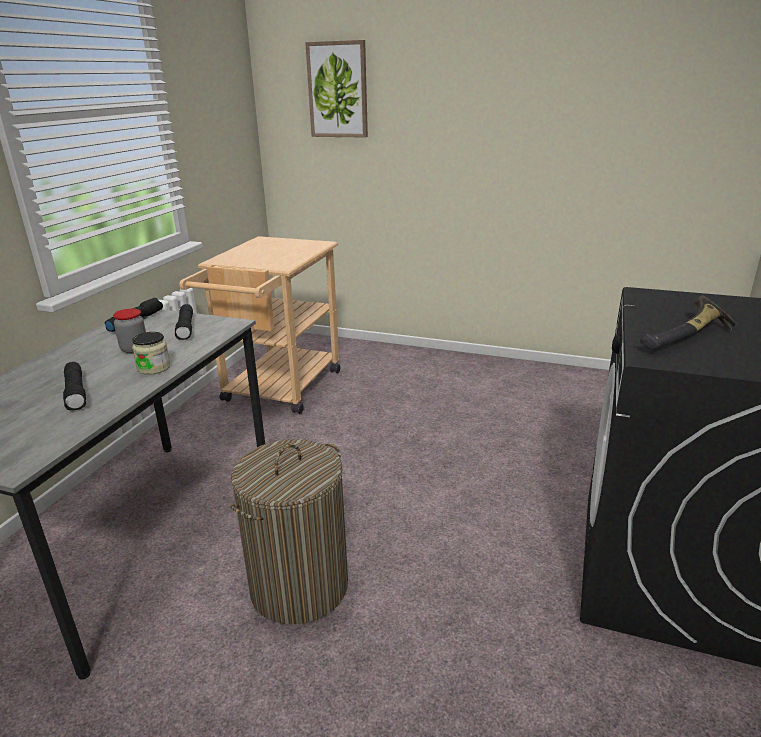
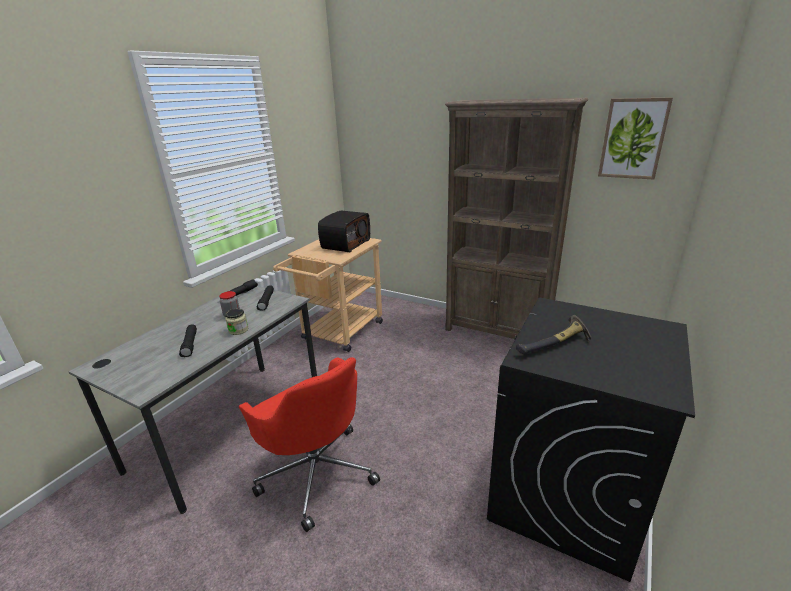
camera: 10 degrees right, 0 degrees up
laundry basket [230,439,348,624] -> red office chair [239,357,380,532]
picture [305,40,368,138] -> picture moved to [598,97,673,180]
none -> radio [318,211,370,252]
none -> brown bookcase [445,98,588,339]

